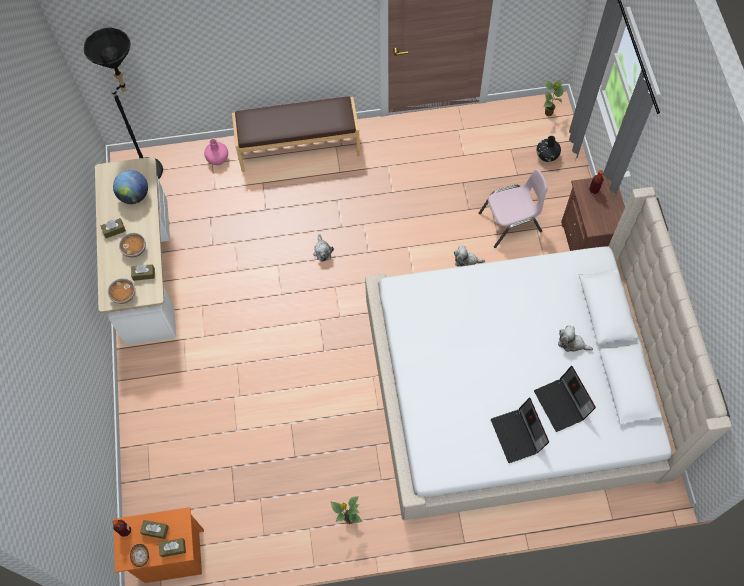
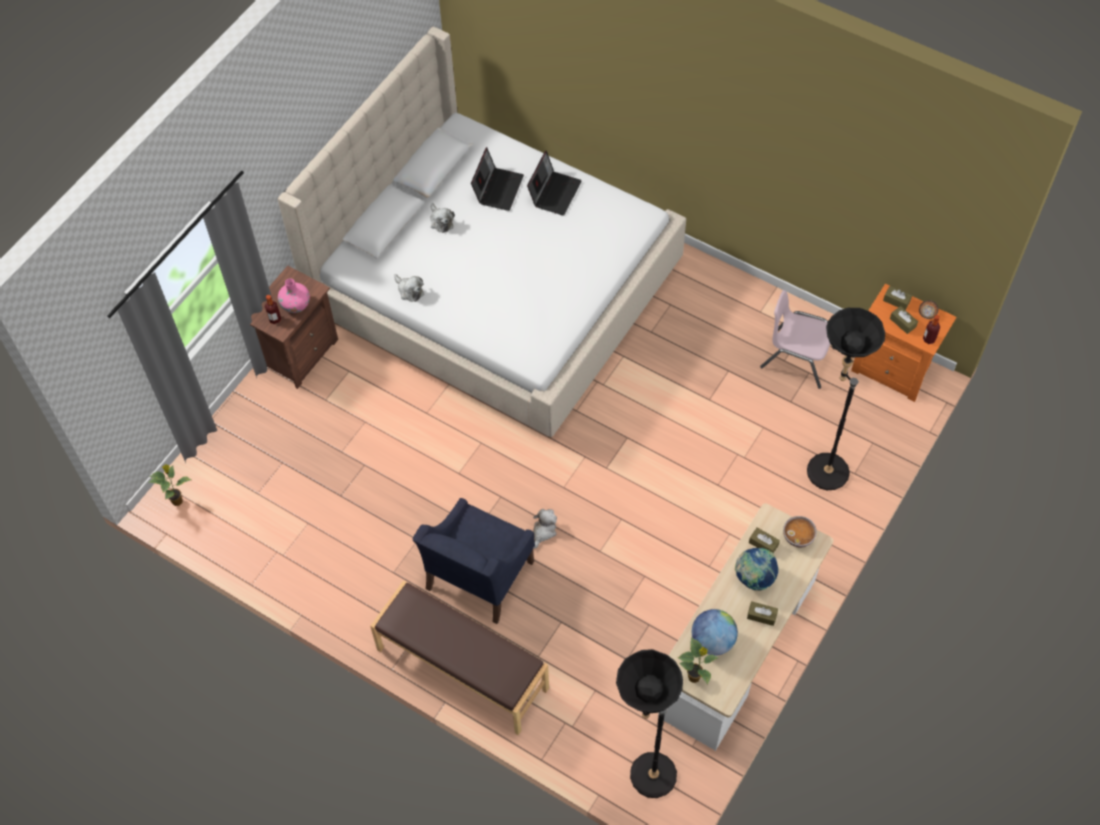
camera: 140 degrees left, 5 degrees down
bowl [119,233,146,257] -> globe [735,548,779,591]
pink vase [204,139,228,165] -> pink vase moved to [278,278,310,313]
potted plant [330,496,363,524] -> potted plant moved to [678,637,718,685]
plush toy [454,246,485,266] -> plush toy moved to [394,274,424,302]
pink chair [479,169,548,248] -> pink chair moved to [760,290,835,389]
black vase [537,136,561,162] -> none
none -> blue armchair [413,498,535,624]
none -> black floor lamp [807,308,885,490]

